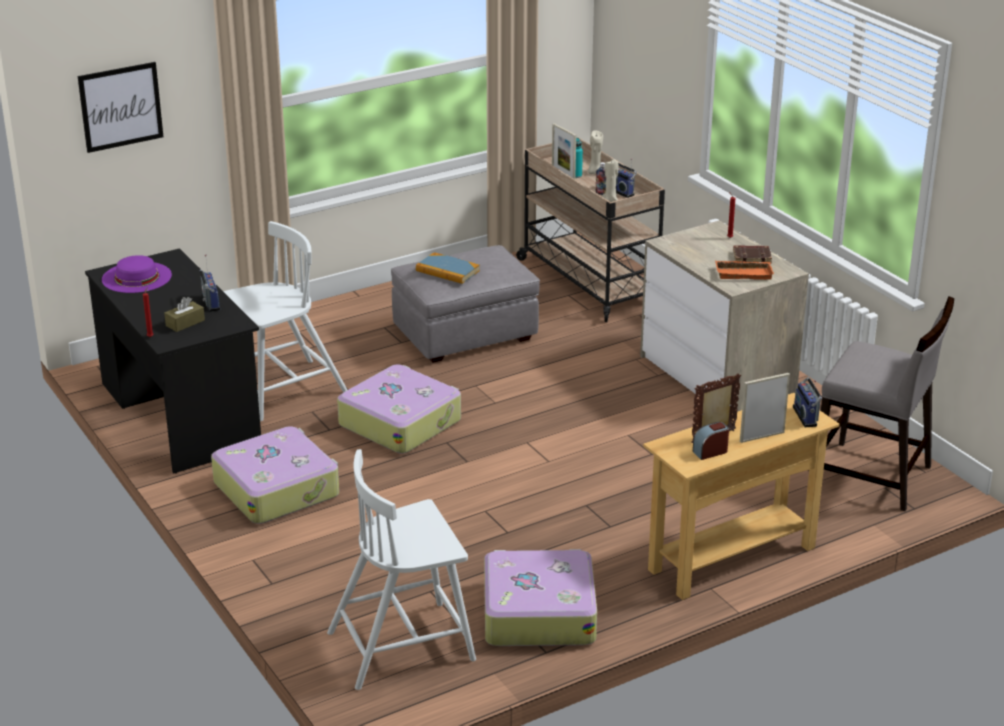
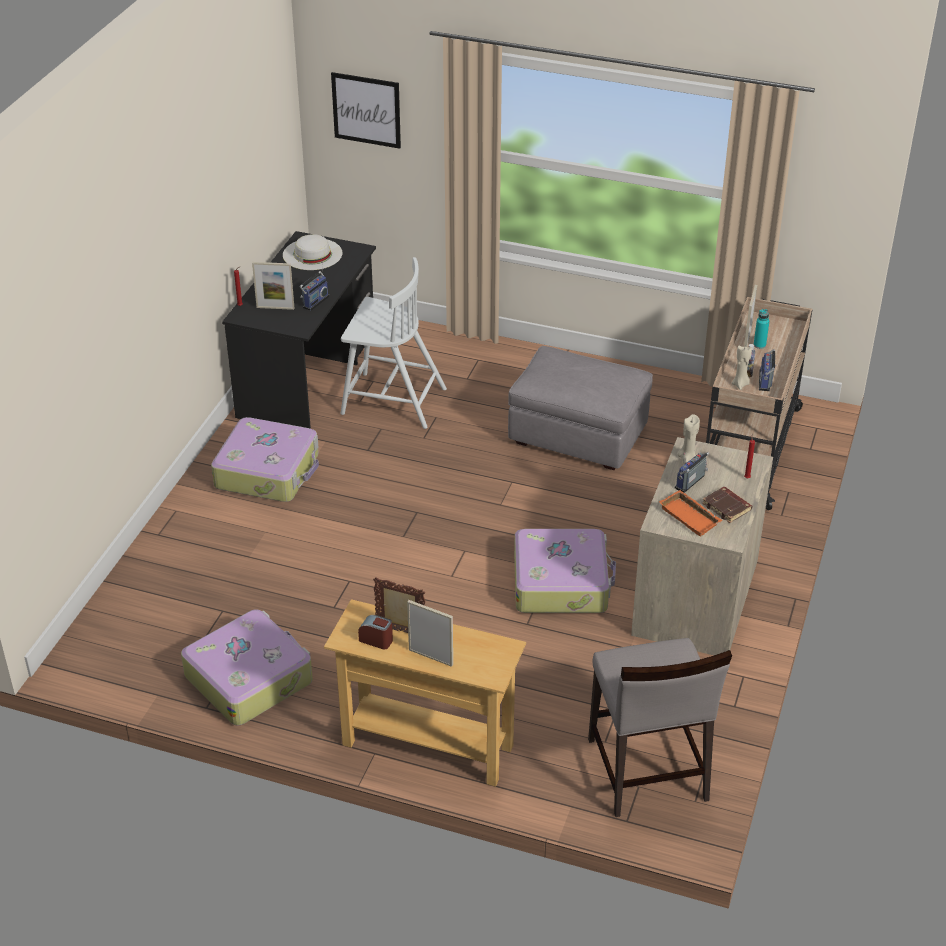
camera: 50 degrees right, 10 degrees up
purple hat [102,255,172,293] -> white hat [283,234,342,270]
brown tissue box [164,297,205,332] -> picture frame [252,262,294,310]
white chair [327,449,476,690] -> none
suitcase [337,364,461,454] -> suitcase moved to [514,529,616,613]
book [416,252,480,284] -> none
beige candle [588,131,603,174] -> beige candle moved to [677,414,700,464]
radio [793,377,822,427] -> radio moved to [675,452,709,493]

